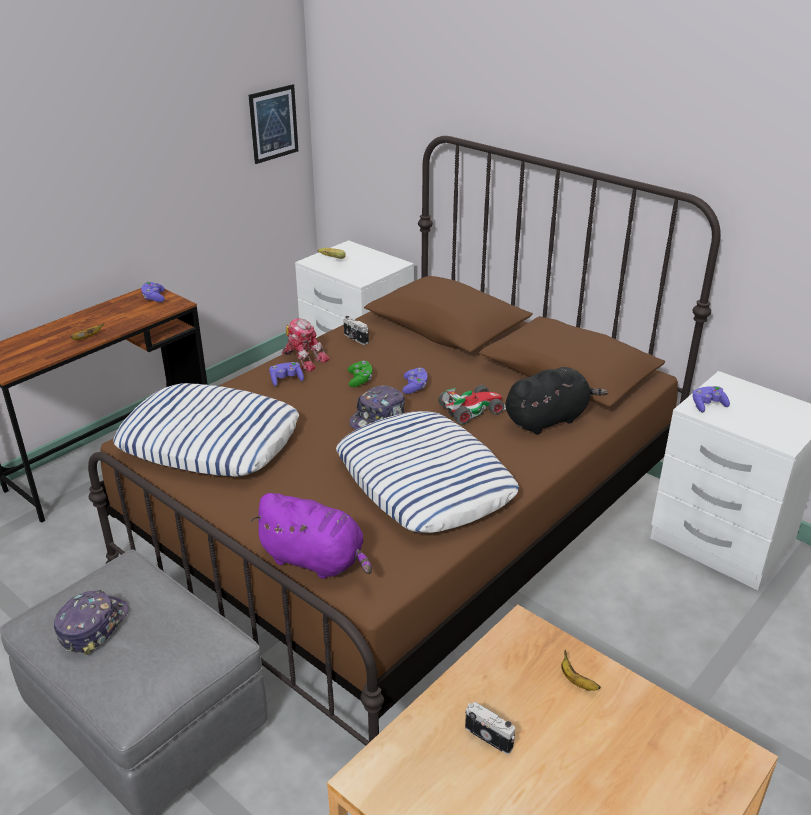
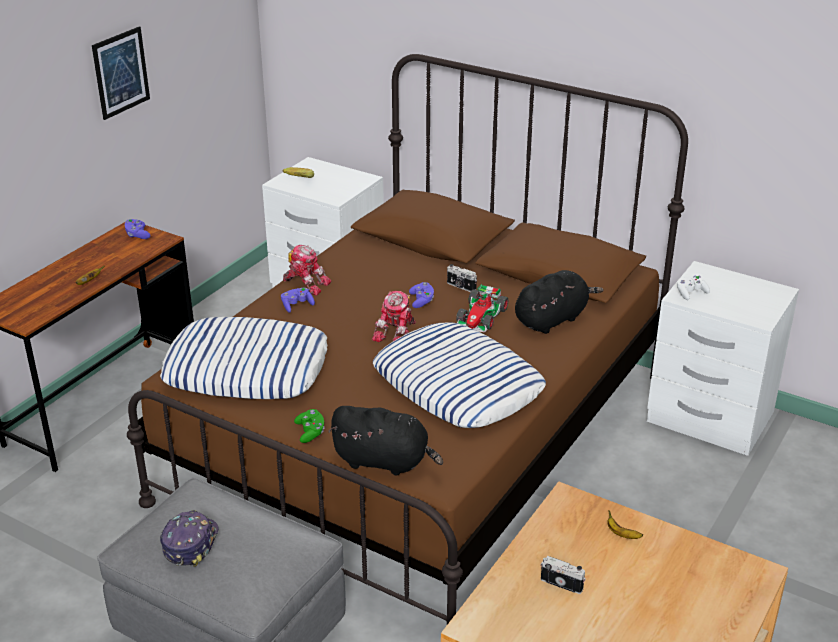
camera: 10 degrees left, 0 degrees up
picture [249,84,298,164] -> picture moved to [92,27,150,120]
purple plush toy [250,493,372,579] -> black plush toy [328,406,443,476]
camera [343,316,369,345] -> camera moved to [447,264,477,292]
green game controller [348,361,372,387] -> green game controller moved to [294,409,325,443]
cap [349,385,405,430] -> toy robot [372,291,416,342]
toy car [438,385,506,425] -> toy car turned 150 degrees clockwise [456,284,508,333]
purple game controller [693,386,730,412] -> white game controller [677,275,710,300]

